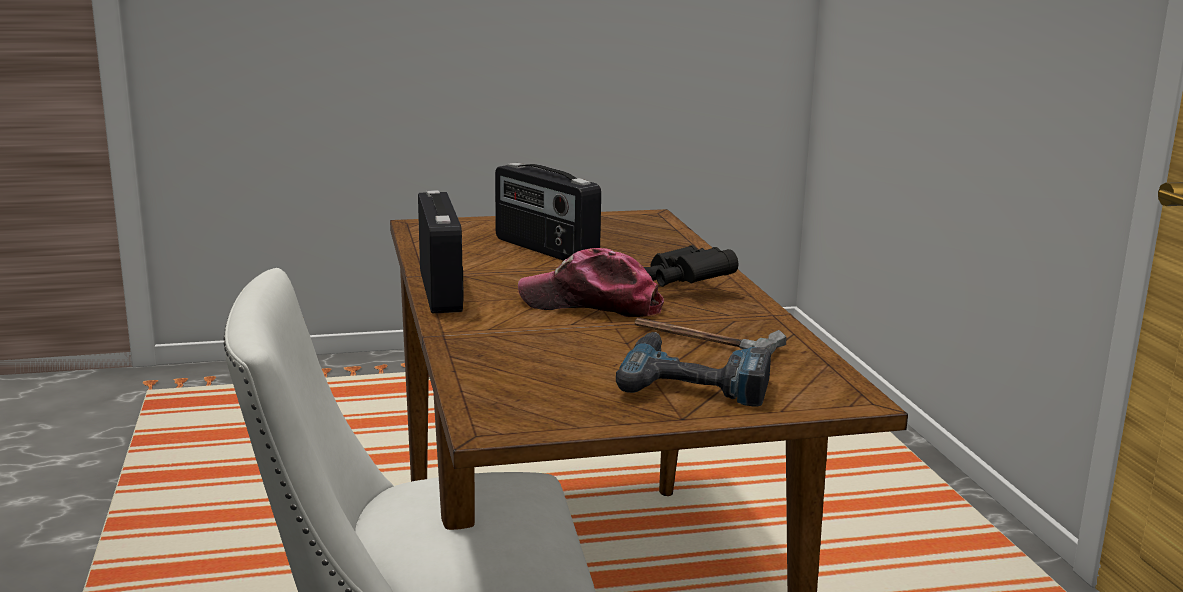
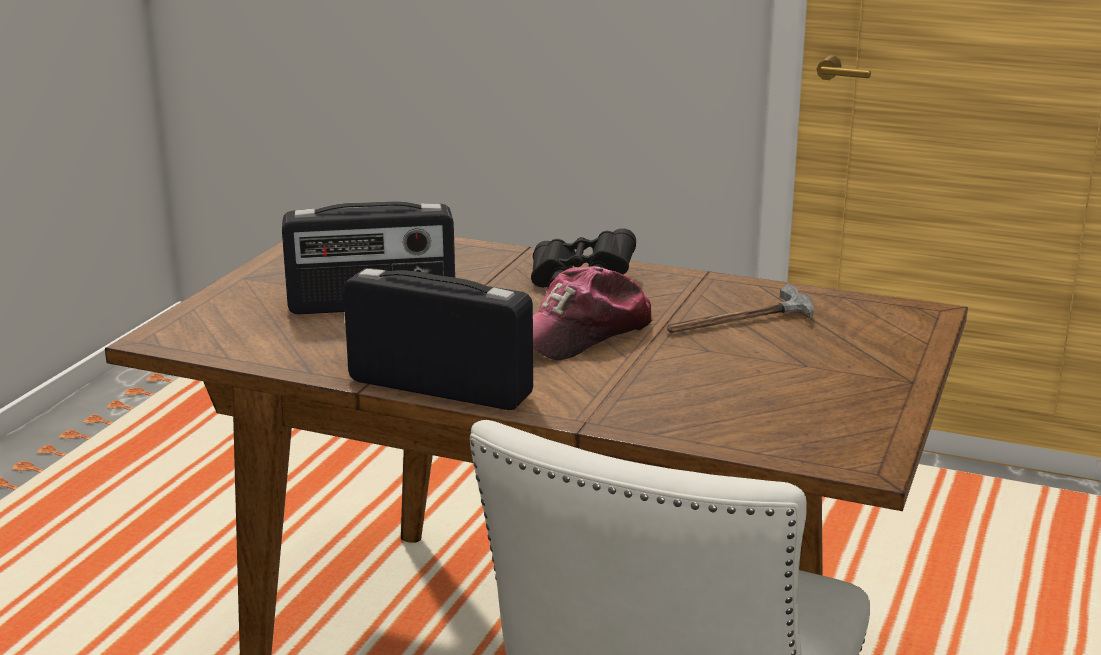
camera: 55 degrees left, 5 degrees up
power drill [616,332,771,407] -> none

